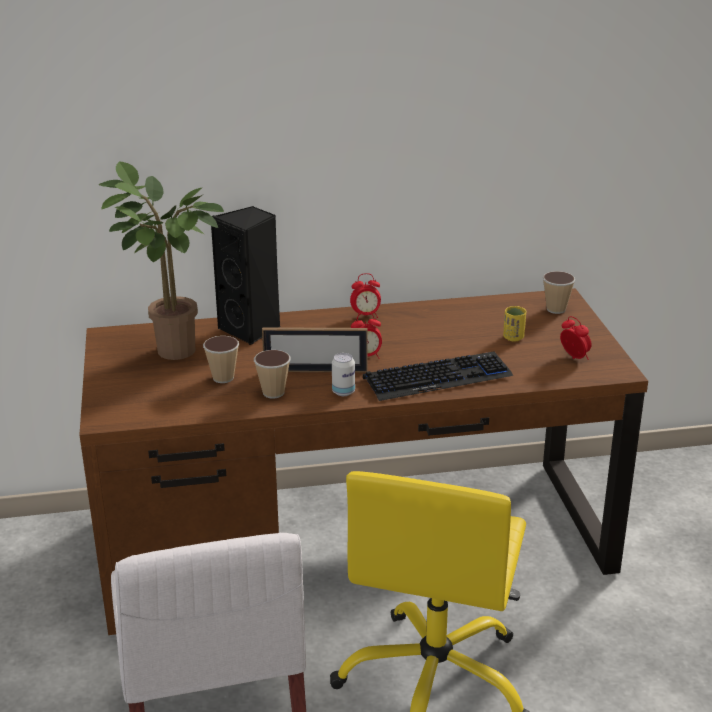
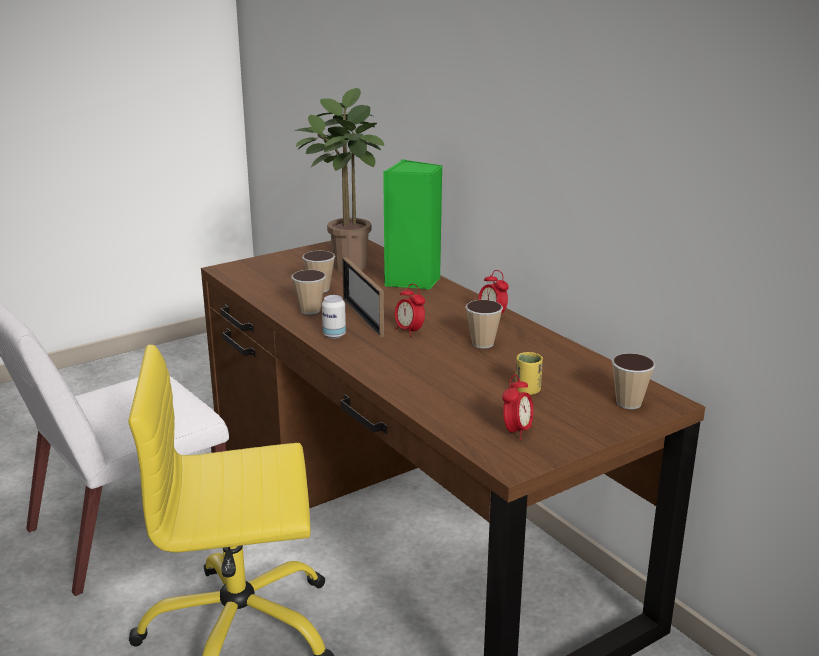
camera: 65 degrees right, 5 degrees down
black speaker [211,206,280,345] -> green speaker [383,159,442,289]
keyboard [363,352,513,401] -> none
none -> cup [465,300,503,348]

